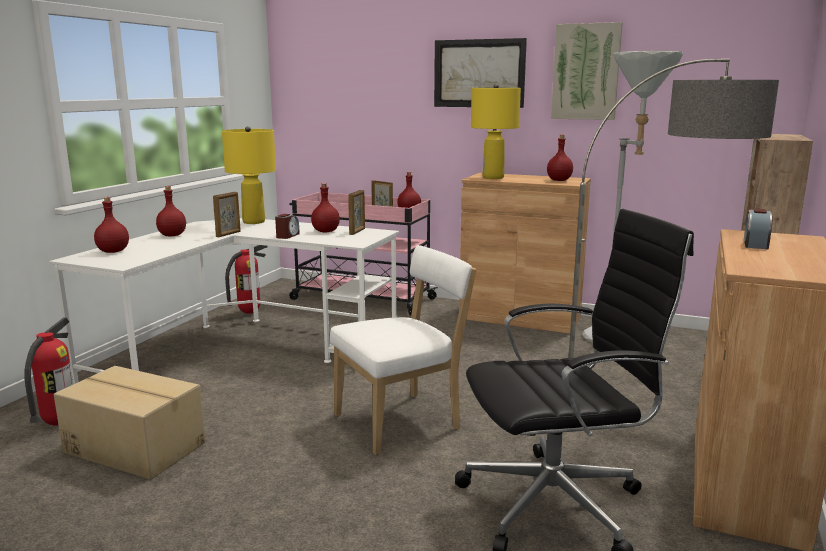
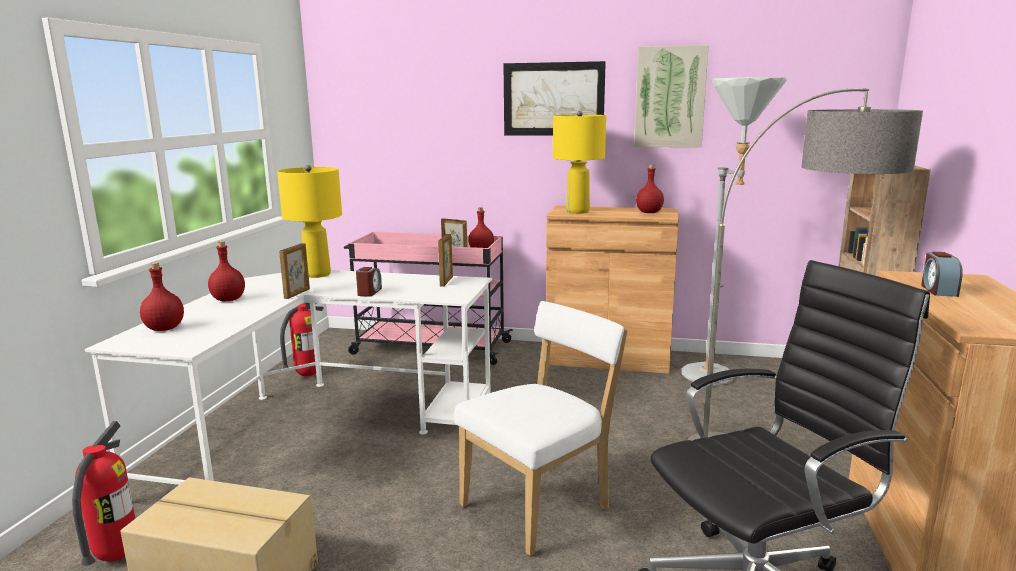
camera: 10 degrees left, 0 degrees up
red bottle [311,183,340,232] -> none

